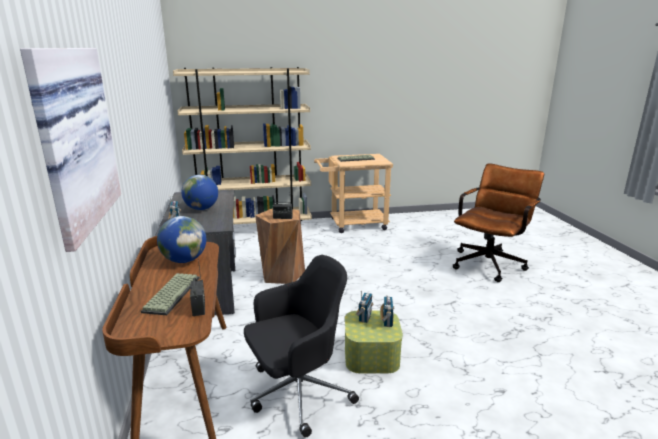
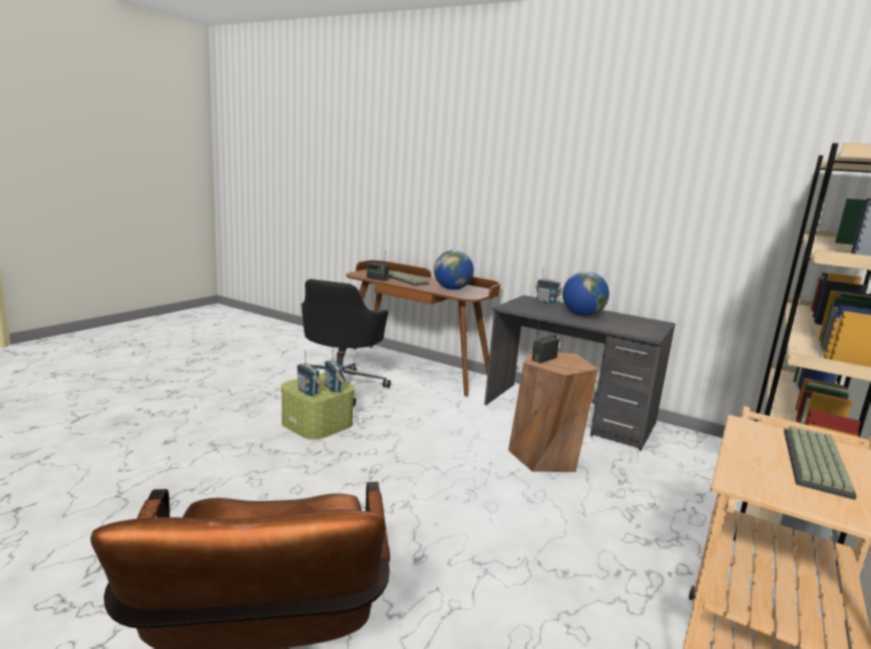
camera: 130 degrees right, 5 degrees down
picture [20,48,121,252] -> none

